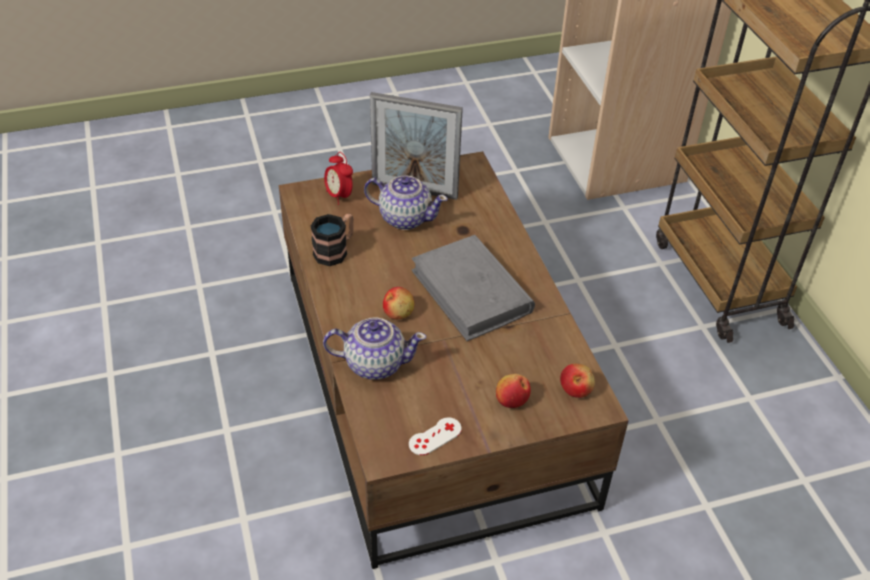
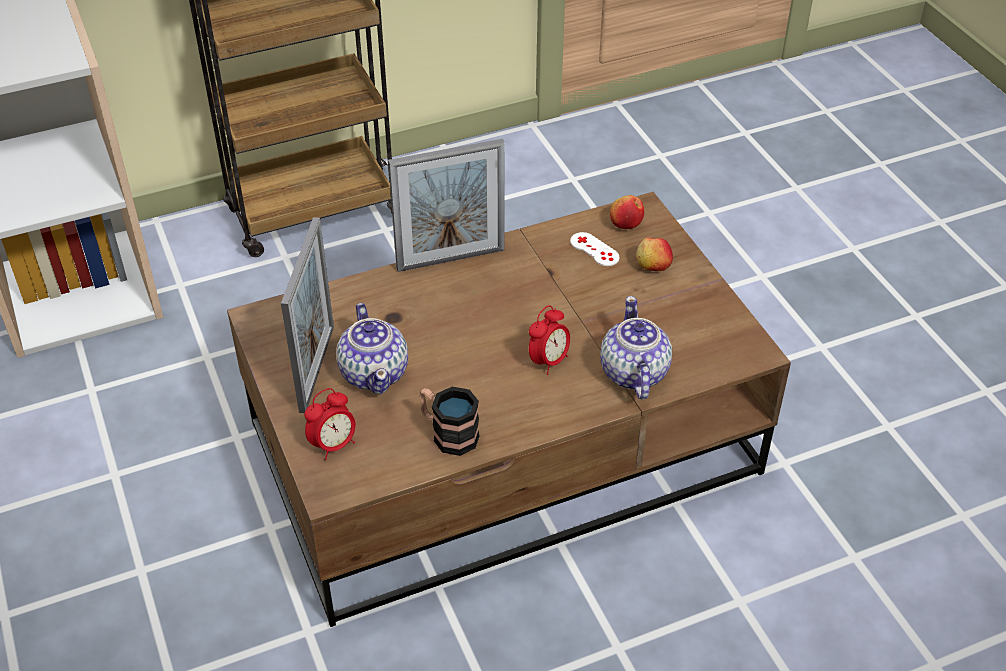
camera: 95 degrees left, 0 degrees up
teapot [364,176,448,230] -> teapot turned 150 degrees clockwise [336,303,408,394]
apple [383,287,414,319] -> alarm clock [529,305,570,375]
white game controller [409,417,462,455] -> white game controller moved to [570,232,620,266]
grey book [412,235,535,341] -> none
none -> picture frame [388,139,505,272]

